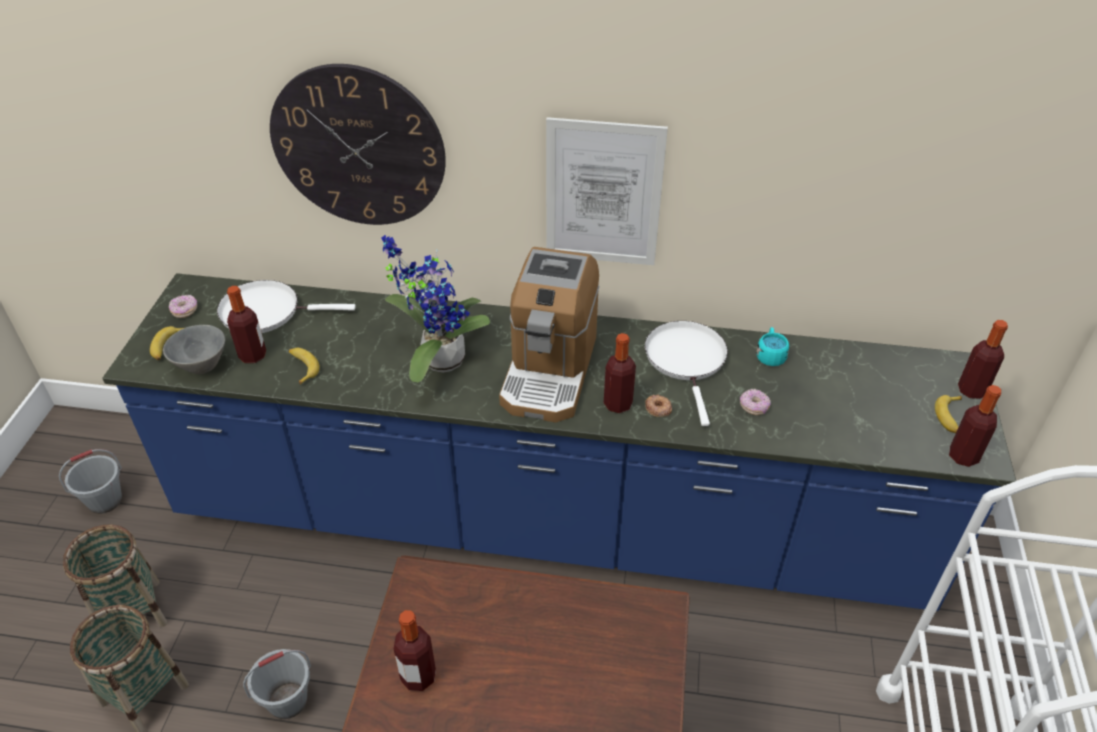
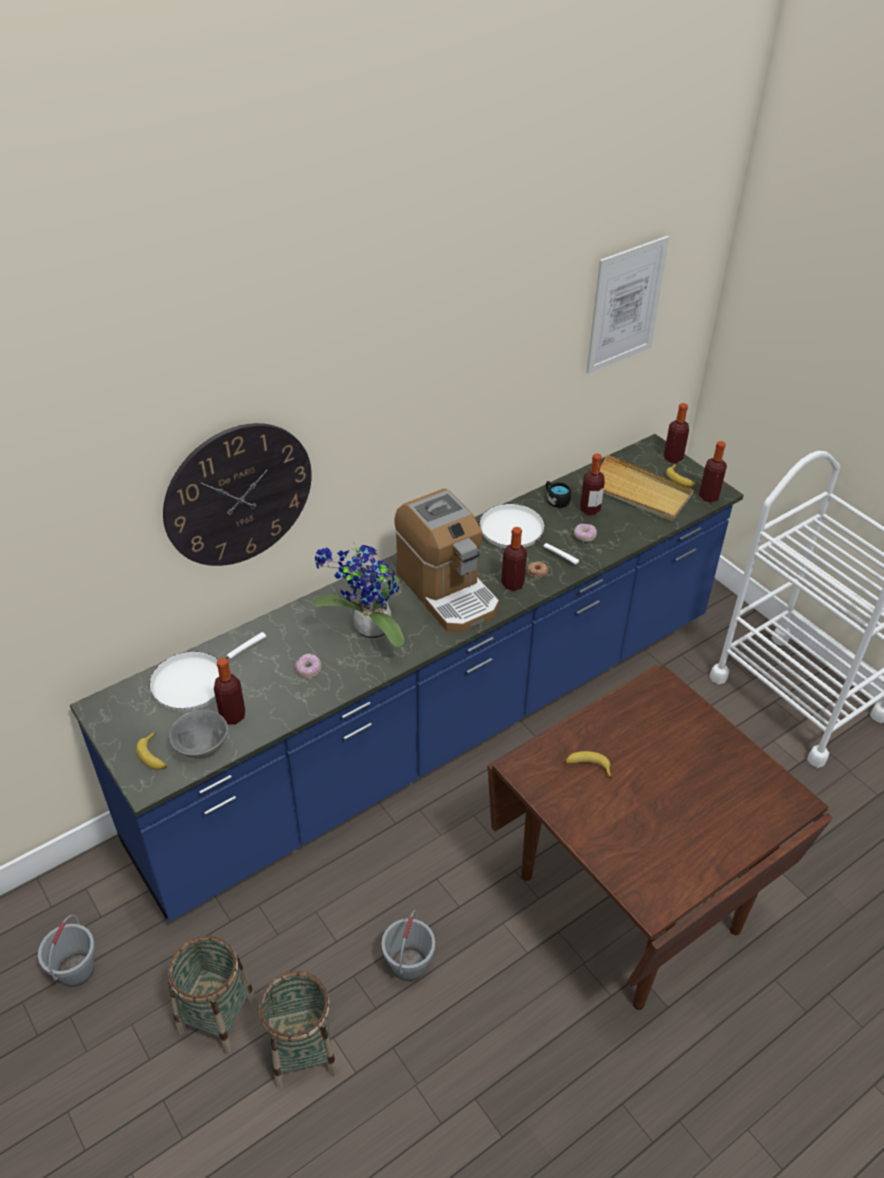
camera: 45 degrees left, 0 degrees up
donut [169,295,197,318] -> donut moved to [295,654,321,678]
banana [289,348,320,385] -> banana moved to [565,751,612,778]
bottle [394,610,436,691] -> bottle moved to [580,454,605,515]
picture [546,117,668,265] -> picture moved to [586,236,669,374]
turquoise mug [756,327,789,366] -> black mug [546,481,571,508]
none -> beige tray [582,454,694,521]

